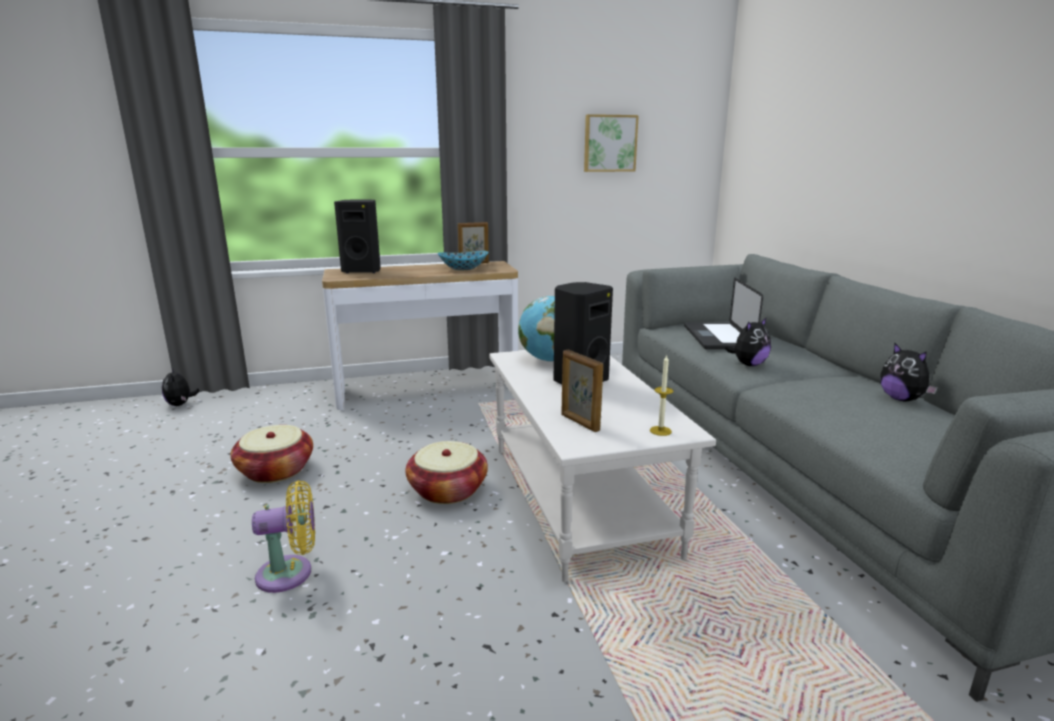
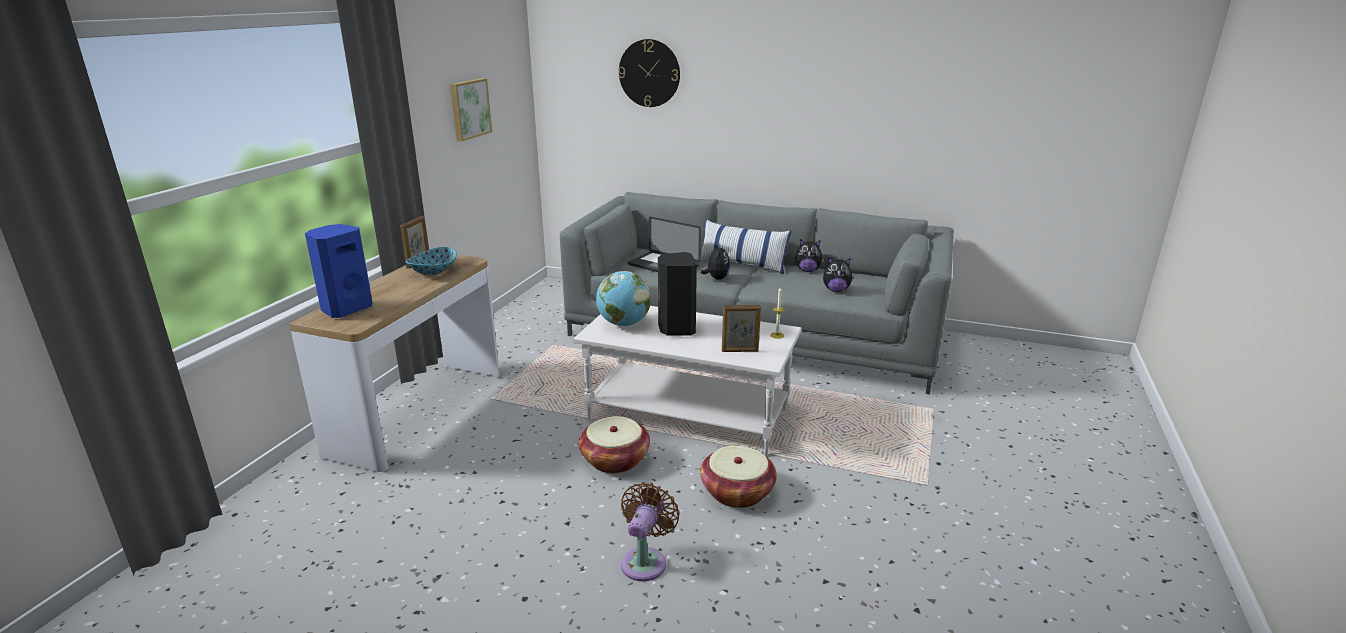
camera: 55 degrees left, 5 degrees up
plush toy [162,367,199,406] -> plush toy moved to [823,257,854,292]
basket [230,425,313,483] -> basket moved to [700,446,777,508]
yellow fan [252,480,315,593] -> brown fan [621,482,680,582]
black speaker [334,199,381,273] -> blue speaker [305,224,373,318]
none -> wall clock [618,39,680,107]
none -> pillow [701,219,792,274]

